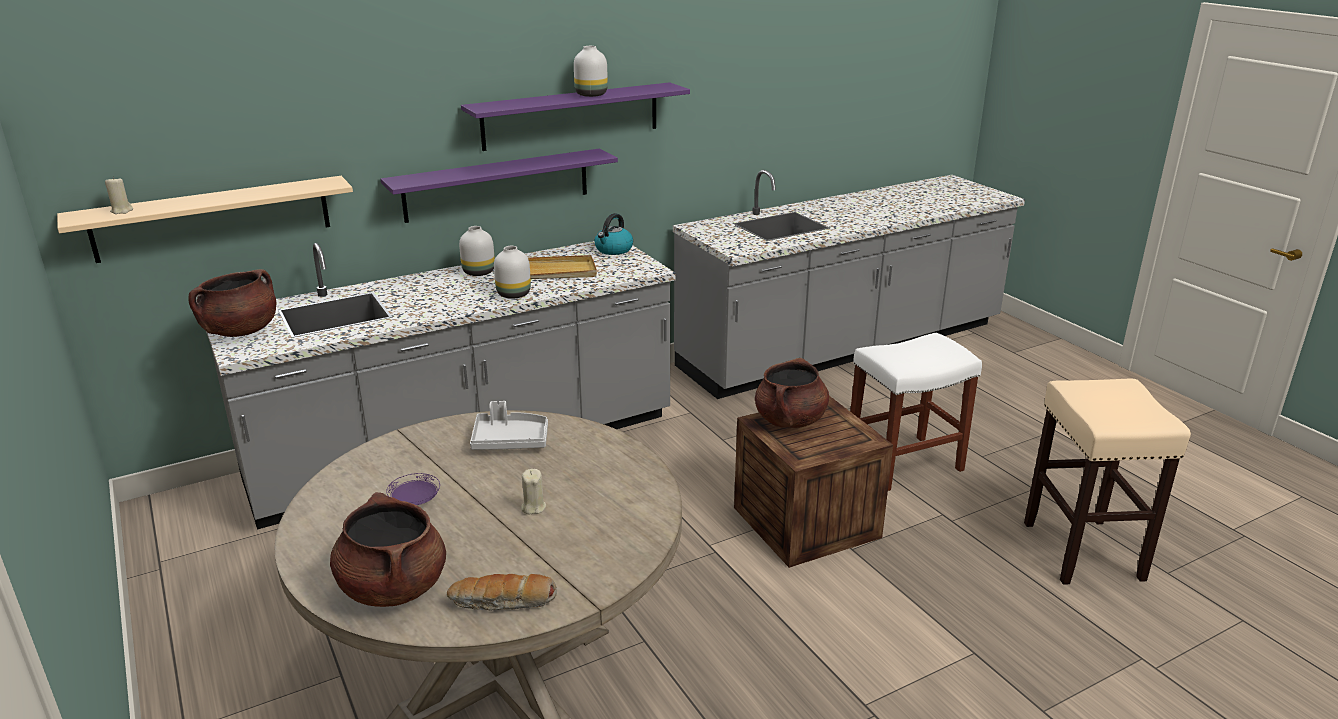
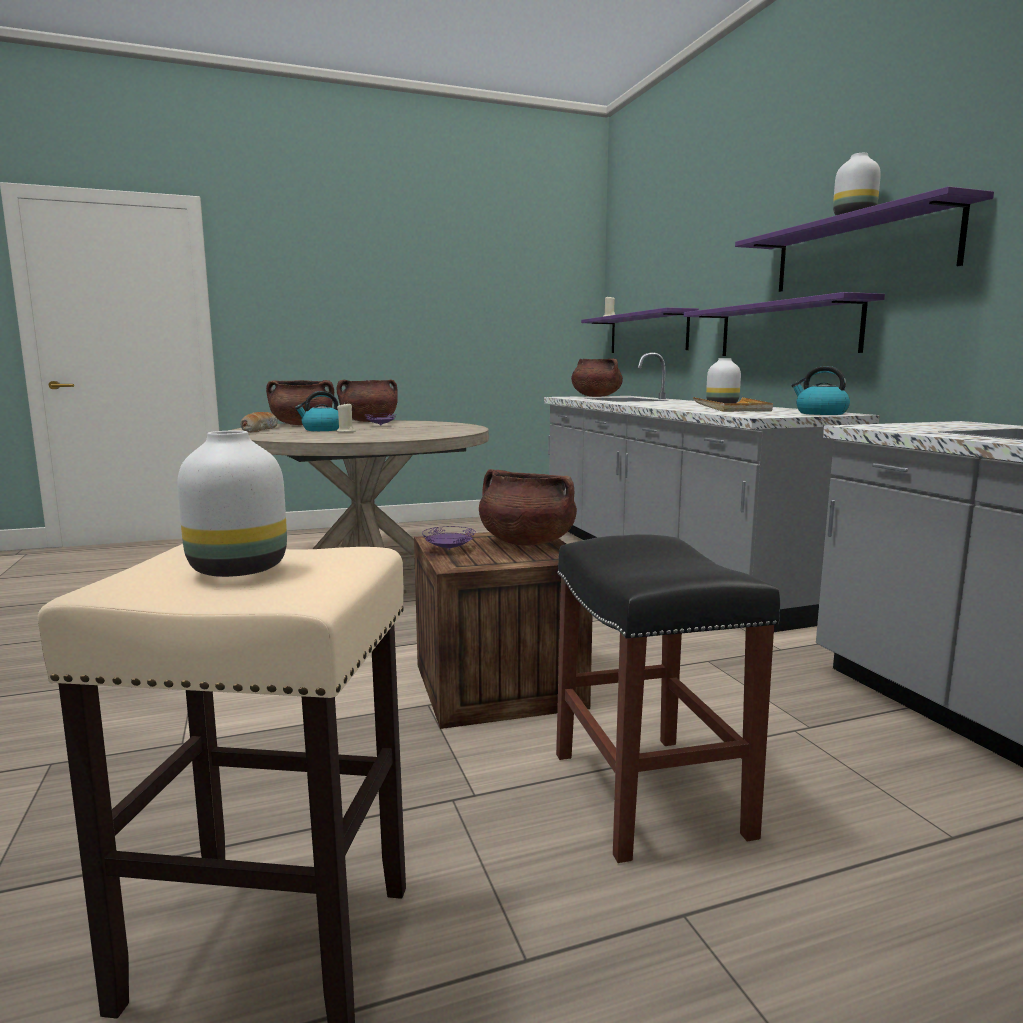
camera: 100 degrees right, 15 degrees down
beige shelf [57,176,353,263] -> purple shelf [581,307,699,353]
grey tray [470,401,548,450] -> none
white vase [494,246,531,299] -> white vase moved to [177,431,287,577]
white stool [850,333,982,491] -> black stool [556,534,780,863]
none -> kettle [295,391,339,431]
none -> brown cooking pot [337,380,398,422]
none -> purple plate [422,526,476,550]

